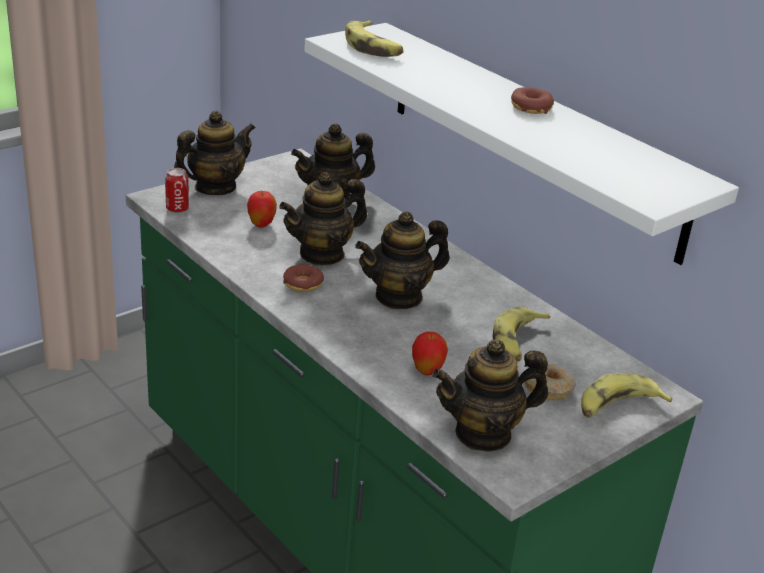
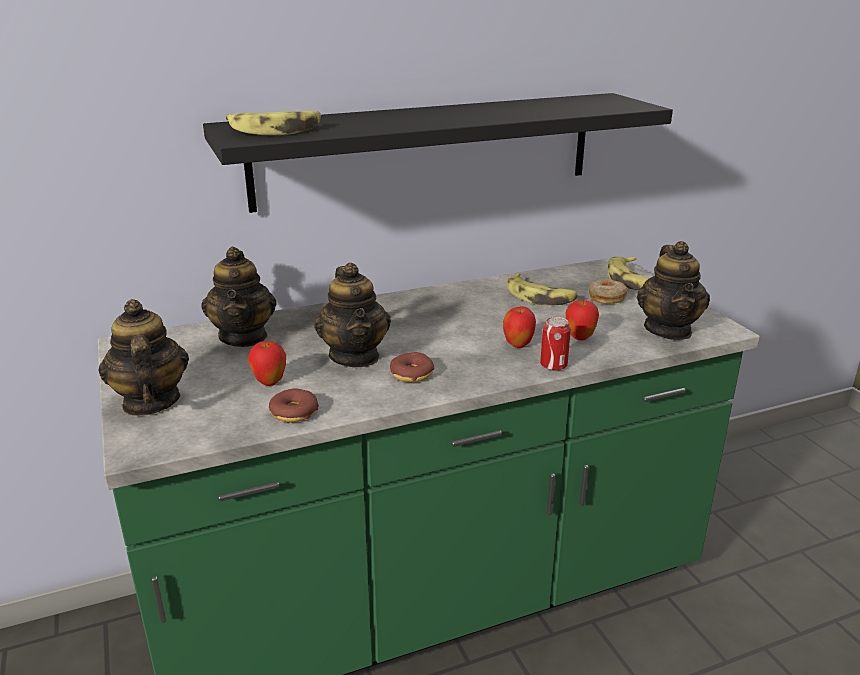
camera: 70 degrees left, 5 degrees down
can [165,168,189,213] -> can moved to [540,317,571,371]
white shelf [304,23,739,265] -> black shelf [203,93,673,213]
teapot [355,212,449,309] -> none
donut [511,87,554,114] -> donut moved to [269,388,319,423]
none -> apple [503,307,536,348]

